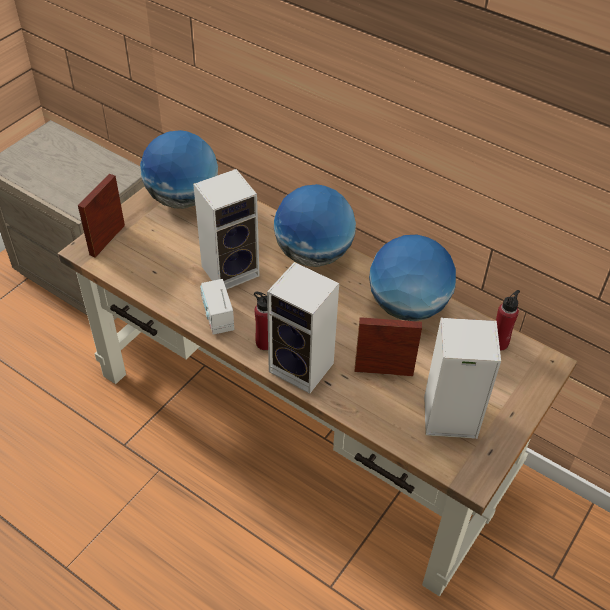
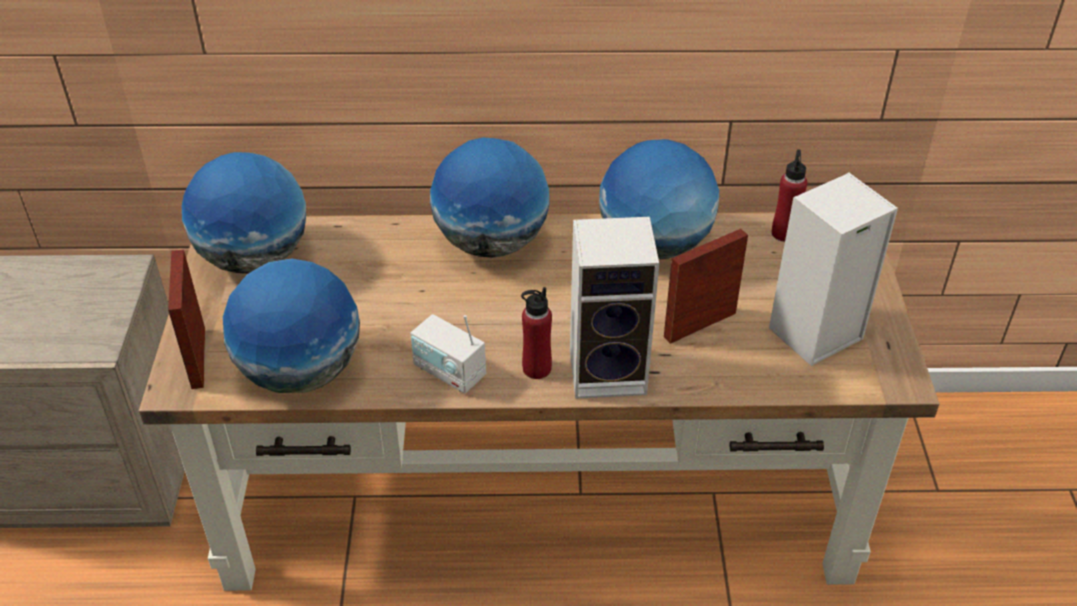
camera: 35 degrees left, 5 degrees down
speaker [193,169,260,290] -> none
none -> globe [223,258,360,393]

